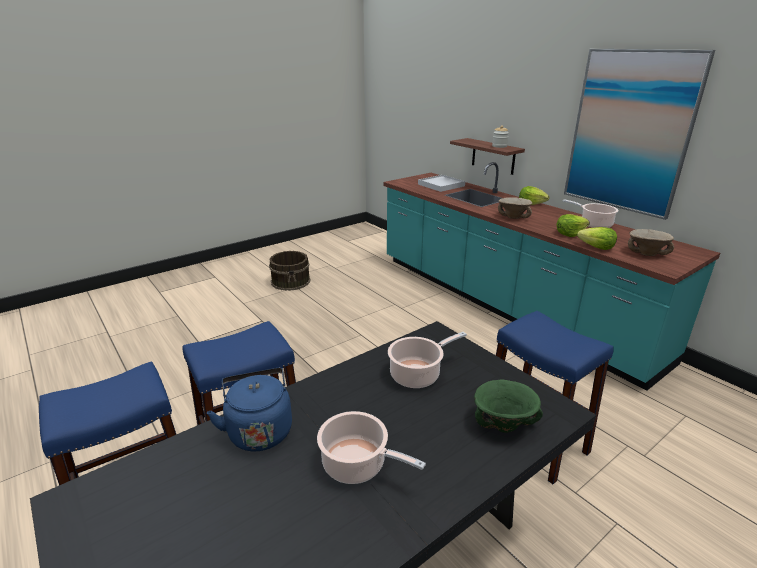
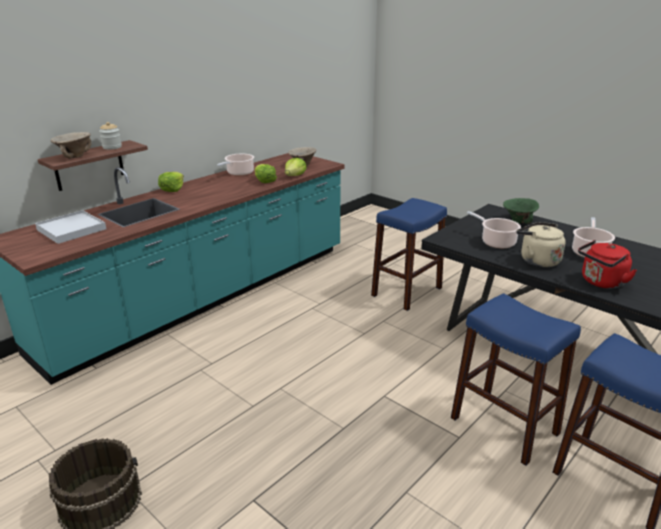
camera: 100 degrees left, 0 degrees up
blue kettle [207,368,292,451] -> red kettle [578,240,637,289]
beige bowl [498,197,532,219] -> beige bowl moved to [51,132,91,159]
picture [564,49,715,220] -> none
none -> beige kettle [516,222,566,267]

